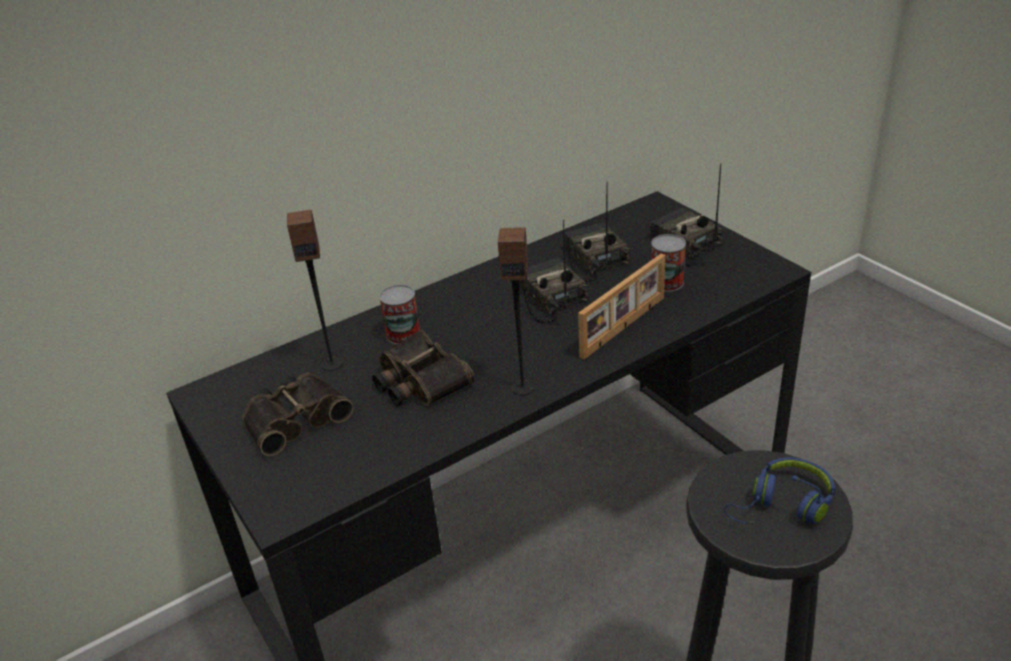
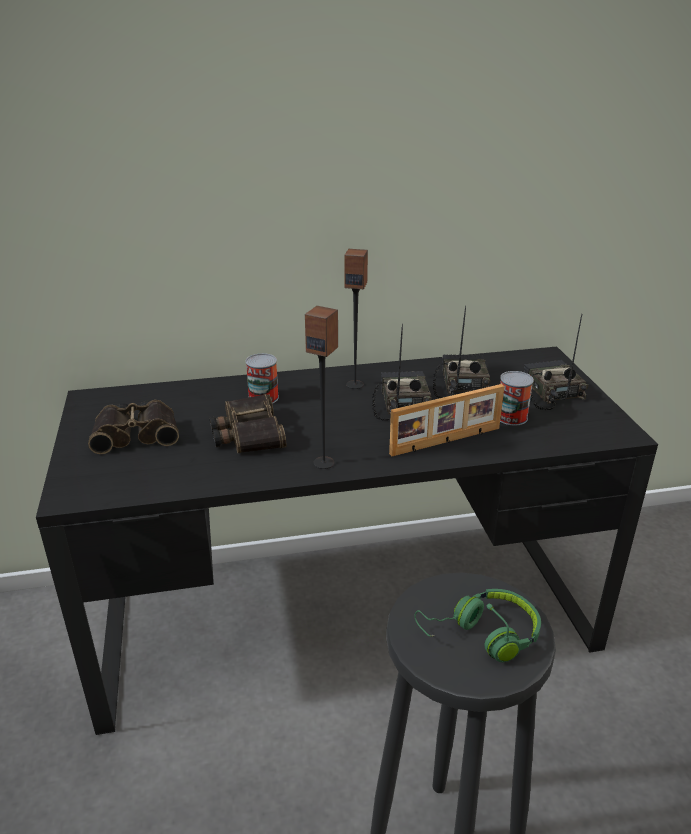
camera: 20 degrees right, 5 degrees down
speaker [287,210,343,371] -> speaker moved to [344,249,368,389]
blue headphones [724,457,835,524] -> green headphones [414,589,541,662]

